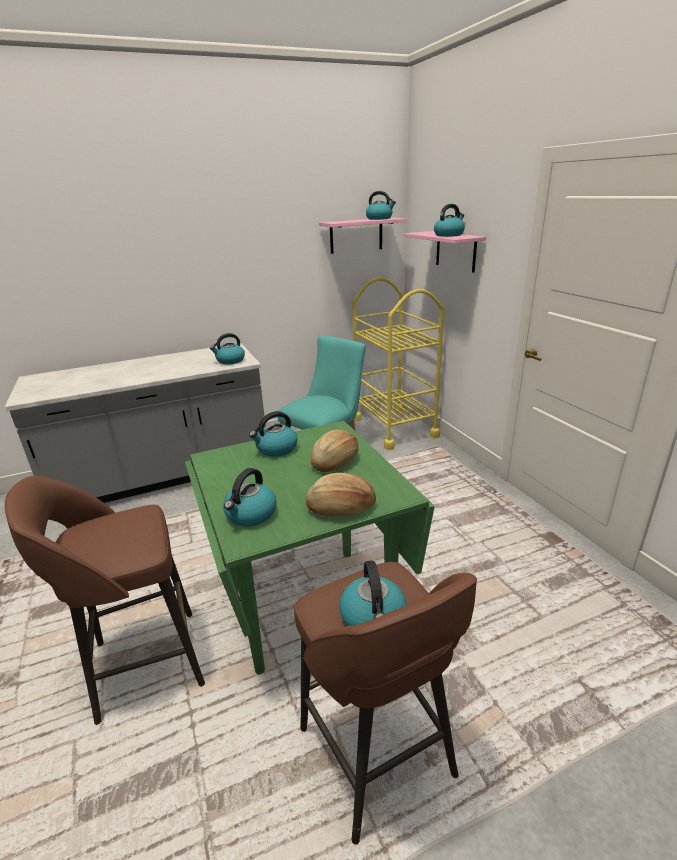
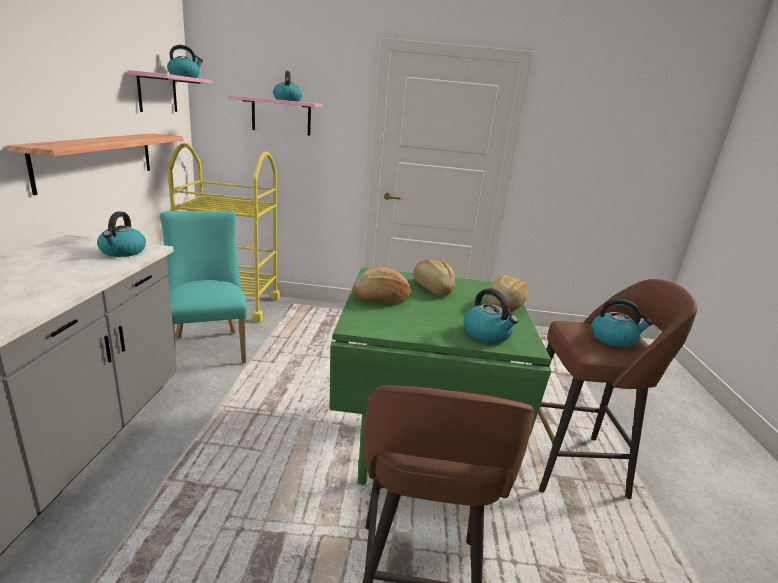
camera: 65 degrees left, 5 degrees down
kettle [249,411,298,457] -> bread [352,267,411,303]
none -> shelf [7,133,183,195]

